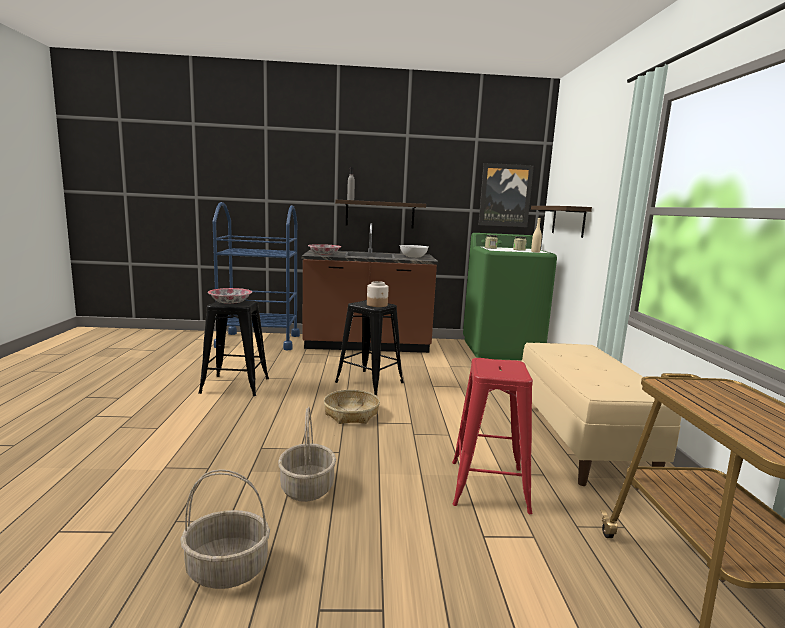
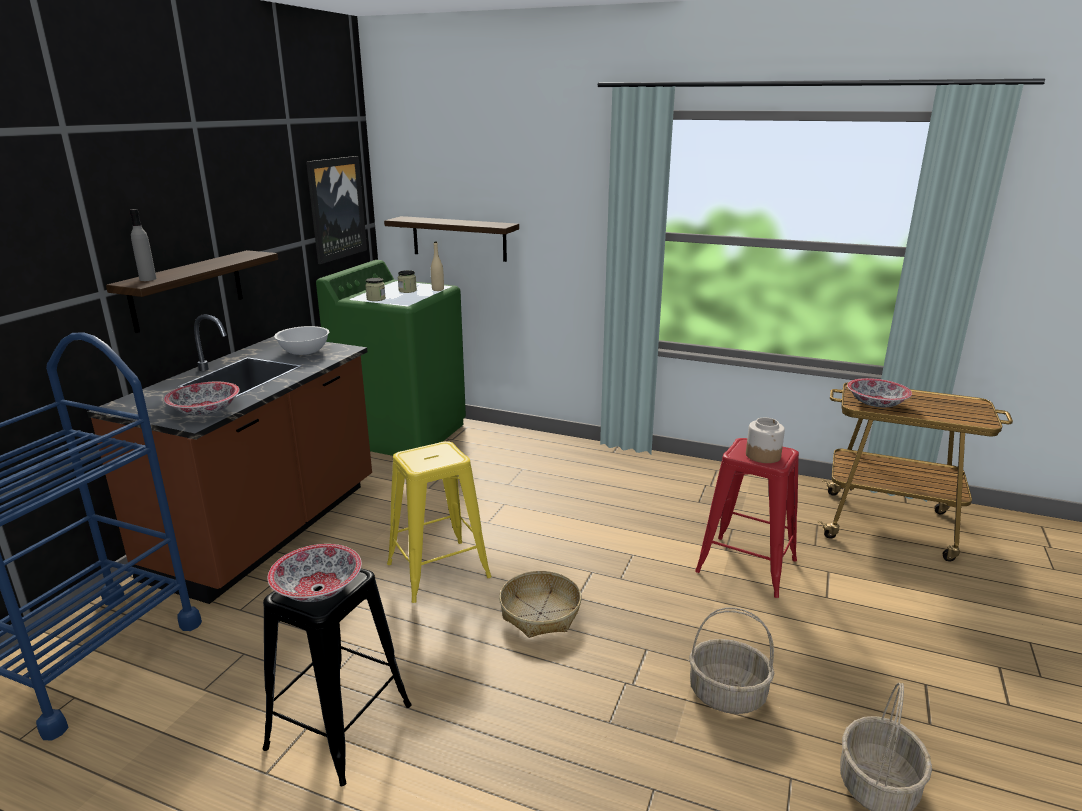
camera: 65 degrees left, 10 degrees up
black stool [335,300,404,396] -> yellow stool [387,441,492,603]
jar [367,281,389,307] -> jar moved to [746,418,785,463]
beige bench [521,343,681,486] -> none
none -> bowl [847,378,912,407]

